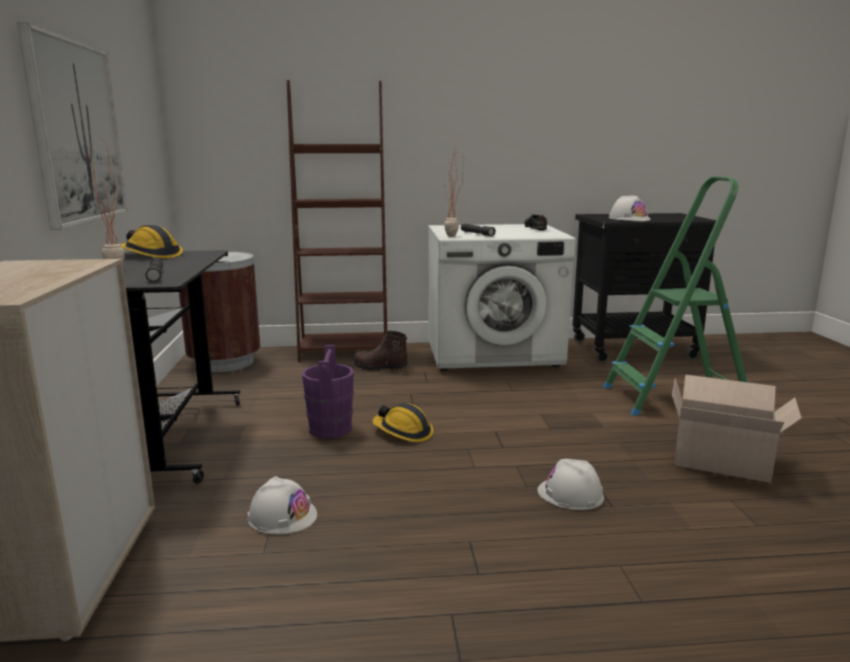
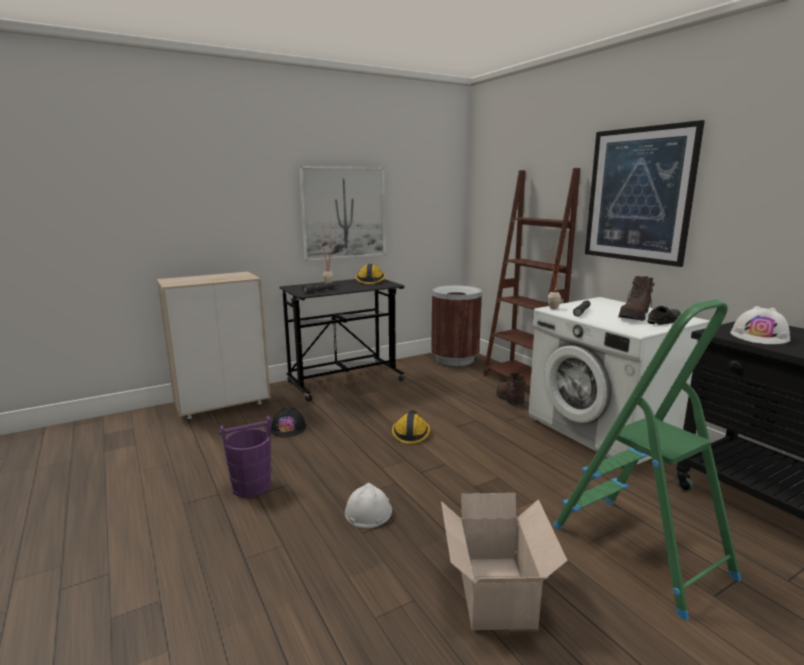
camera: 65 degrees right, 0 degrees up
white hard hat [247,476,317,534] -> black hard hat [271,407,306,438]
purple bucket [302,345,354,438] -> purple bucket moved to [219,416,272,498]
none -> picture [585,120,705,267]
none -> brown boot [618,276,655,321]

